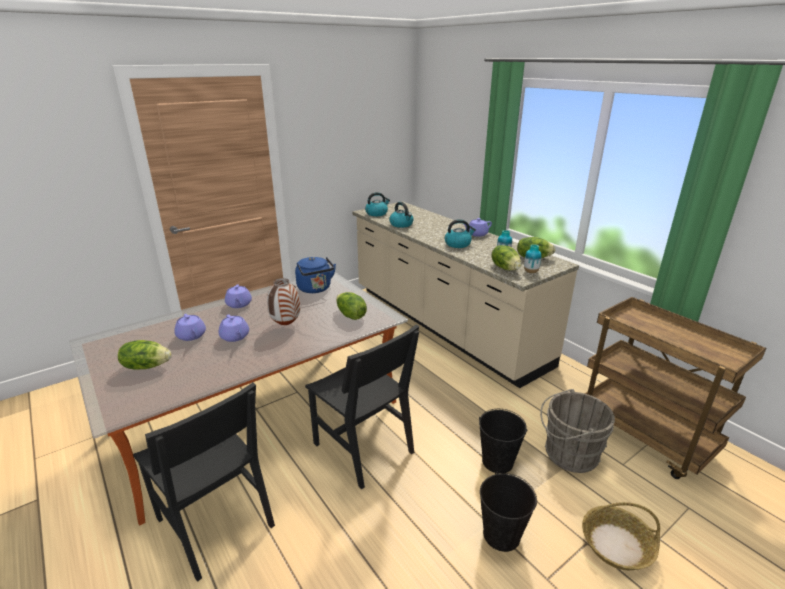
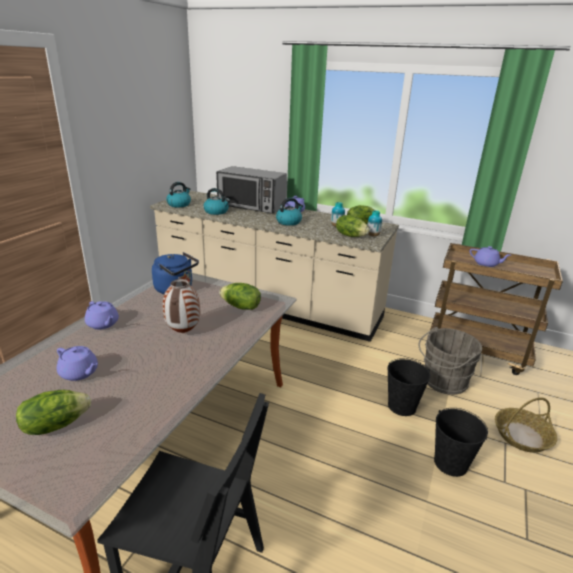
camera: 30 degrees left, 0 degrees up
purple teapot [219,314,249,342] -> purple teapot moved to [470,246,511,267]
black chair [305,324,419,490] -> none
none -> microwave [216,166,287,214]

